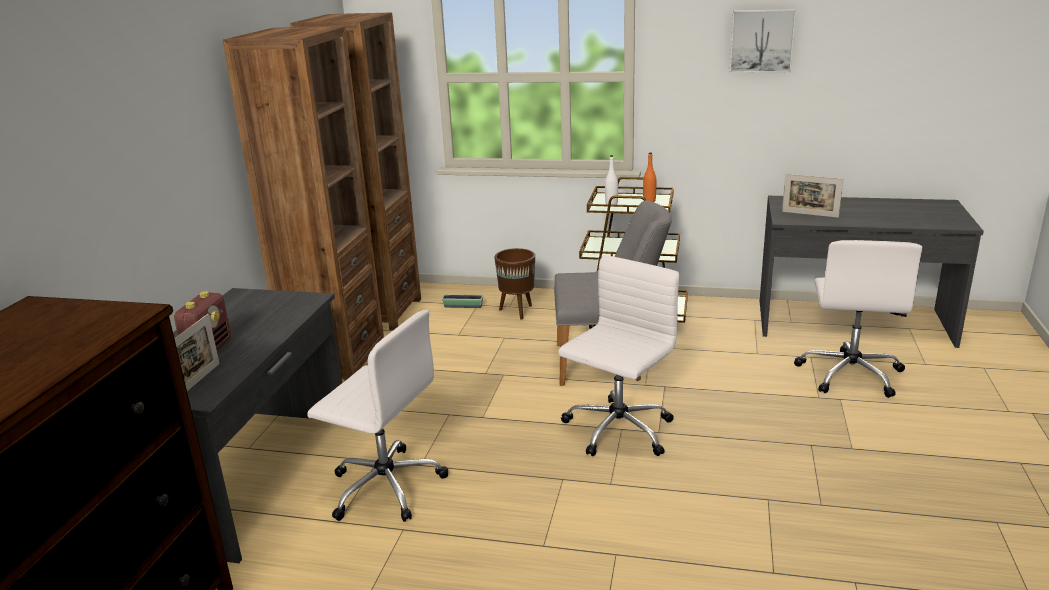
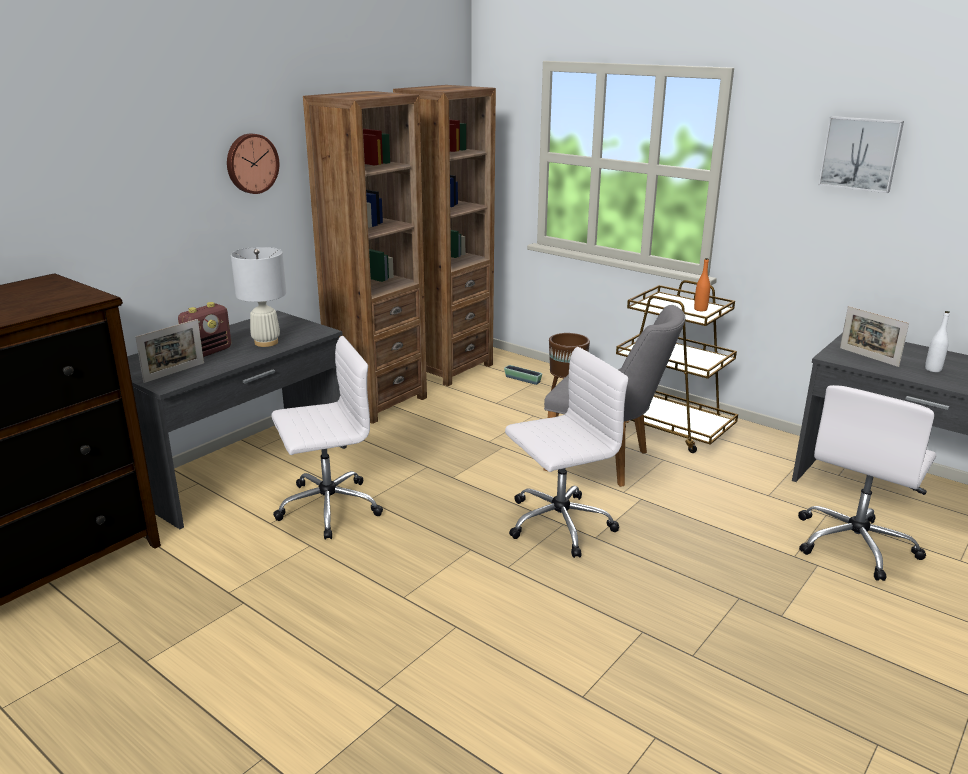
camera: 25 degrees right, 0 degrees up
white office chair [307,310,448,522] -> white office chair turned 75 degrees counterclockwise [271,336,383,539]
white bottle [605,155,618,205] -> white bottle moved to [925,311,950,372]
none -> wall clock [227,134,279,194]
none -> white table lamp [231,247,286,347]

